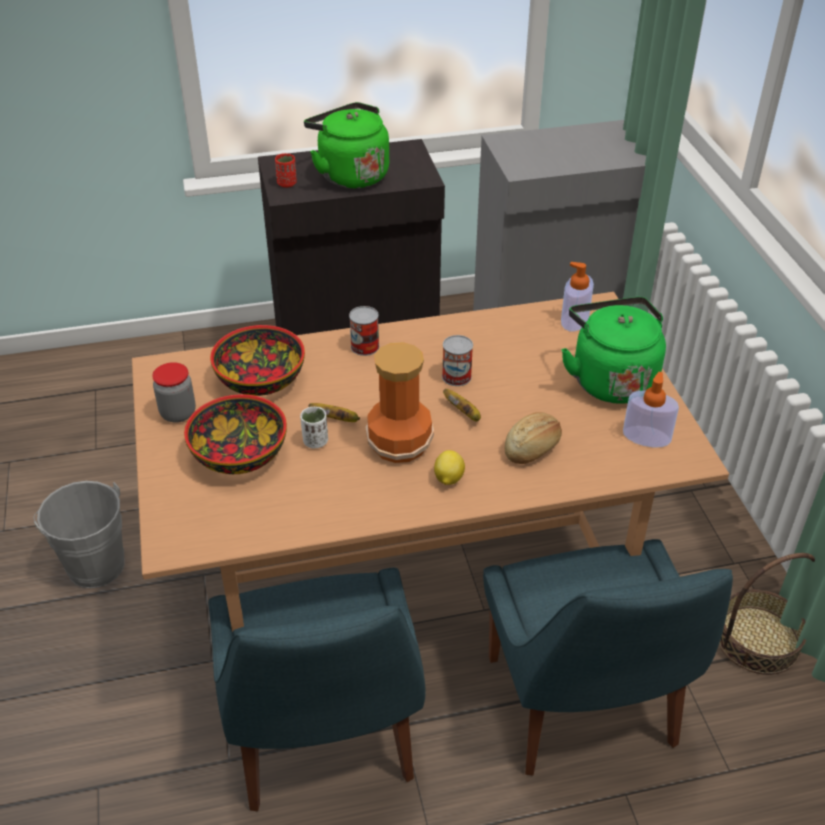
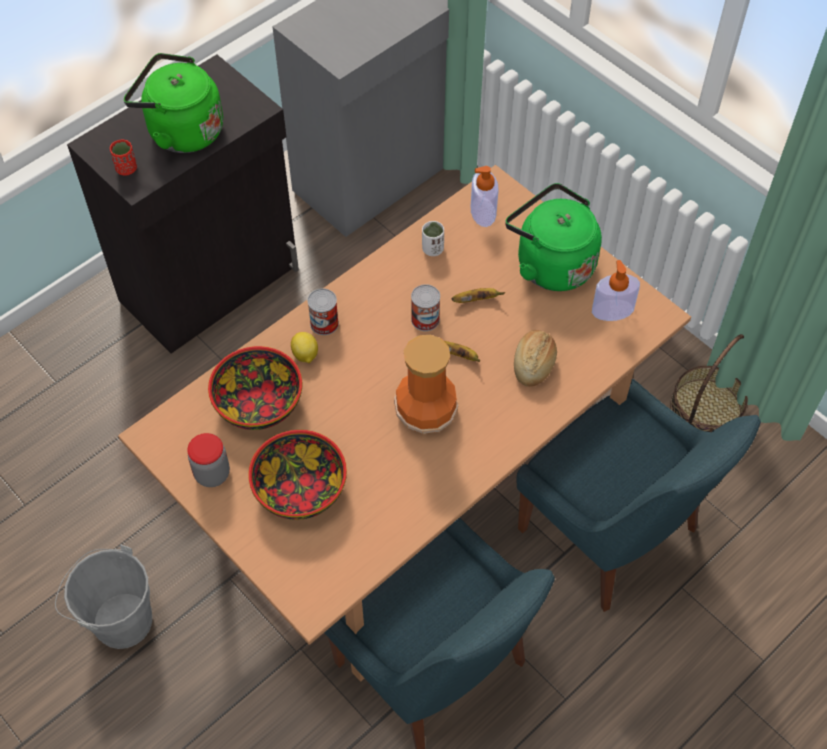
camera: 30 degrees left, 15 degrees up
white cup [300,407,328,448] -> white cup moved to [422,221,444,256]
banana [308,403,360,422] -> banana moved to [451,288,505,303]
lemon [434,450,465,485] -> lemon moved to [291,332,318,363]

